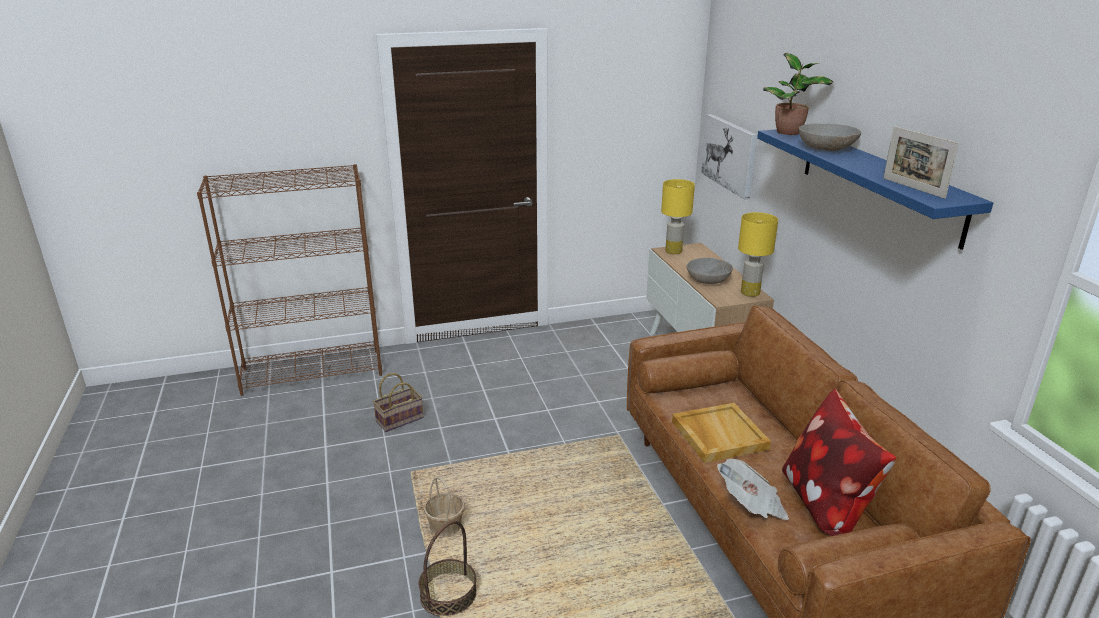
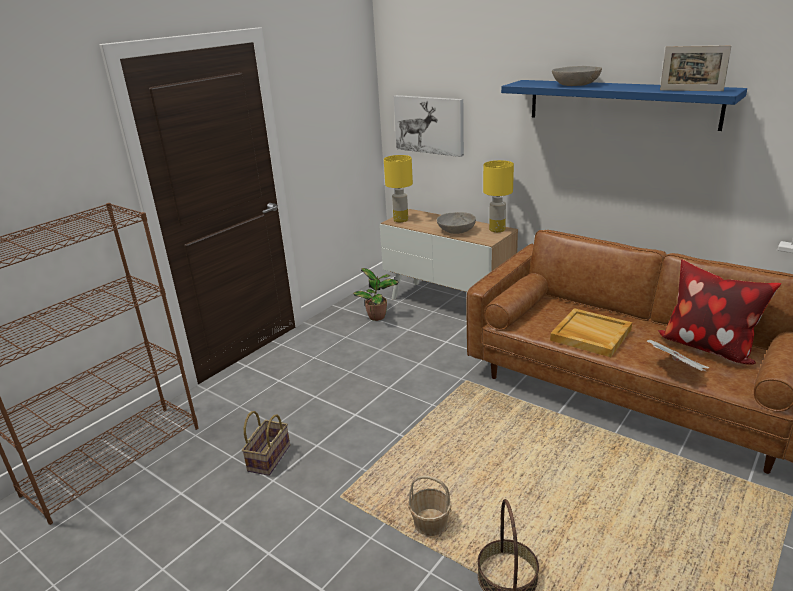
camera: 35 degrees left, 0 degrees up
potted plant [763,53,834,135] -> potted plant moved to [353,268,398,321]

